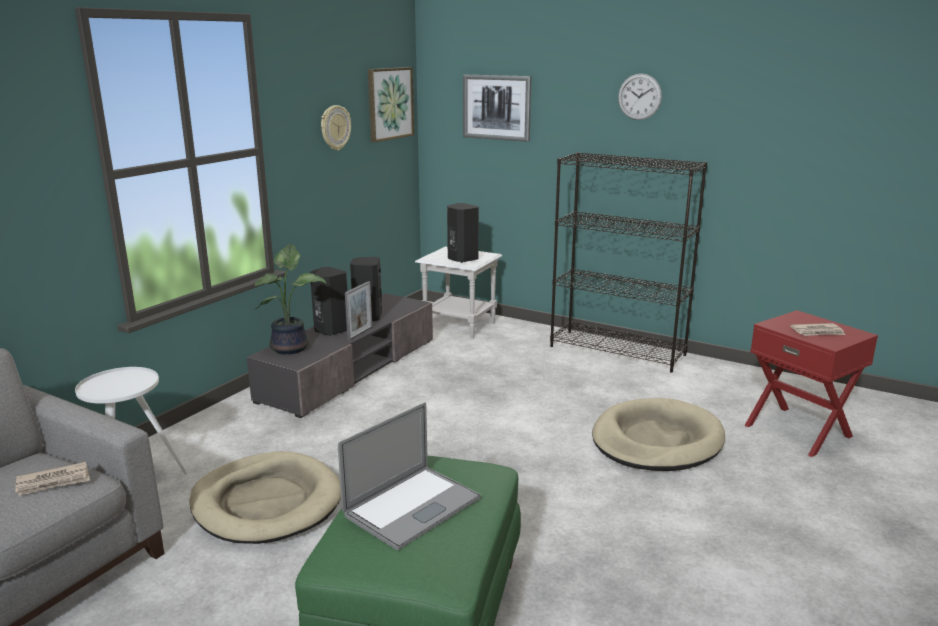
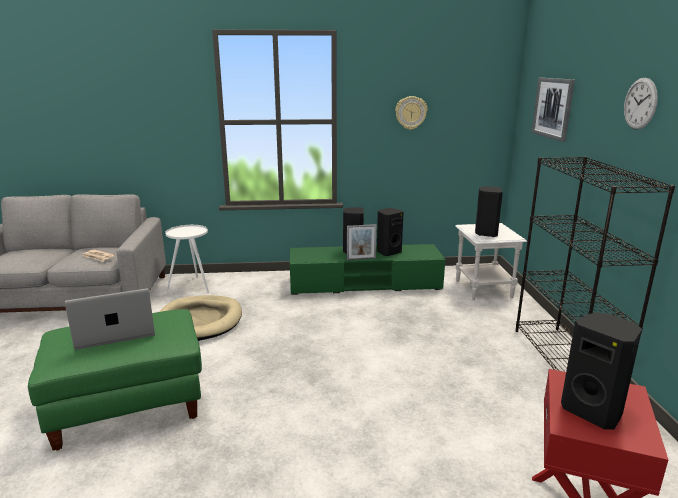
camera: 55 degrees right, 0 degrees up
grey tv stand [247,293,433,418] -> green tv stand [290,244,445,295]
potted plant [254,244,326,355] -> none
laptop [338,402,481,550] -> laptop turned 150 degrees clockwise [65,288,155,350]
picture [368,67,414,142] -> none
beige dog bed [592,398,725,471] -> none
newspaper [790,323,845,336] -> black speaker [561,312,642,429]

